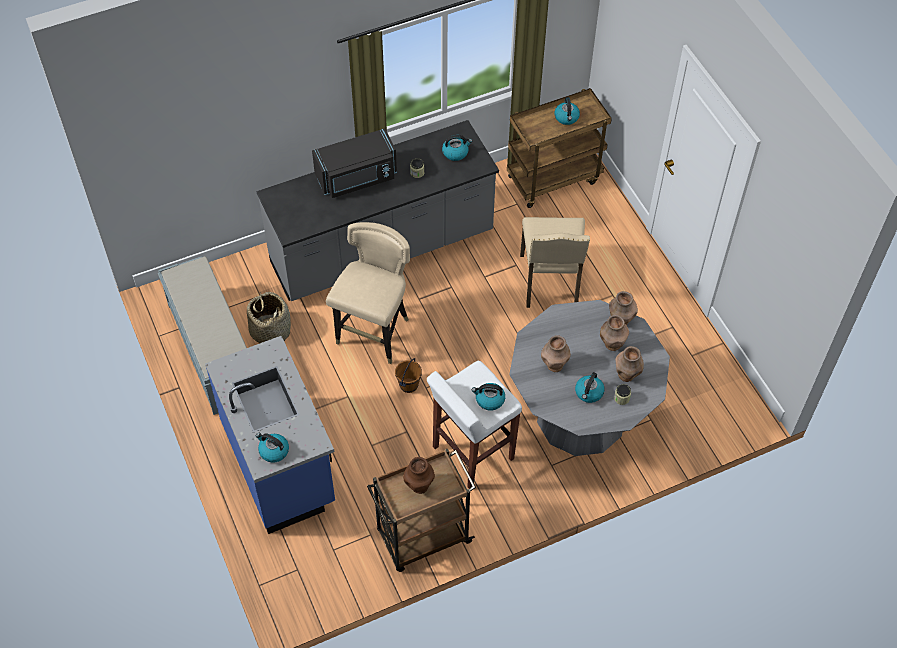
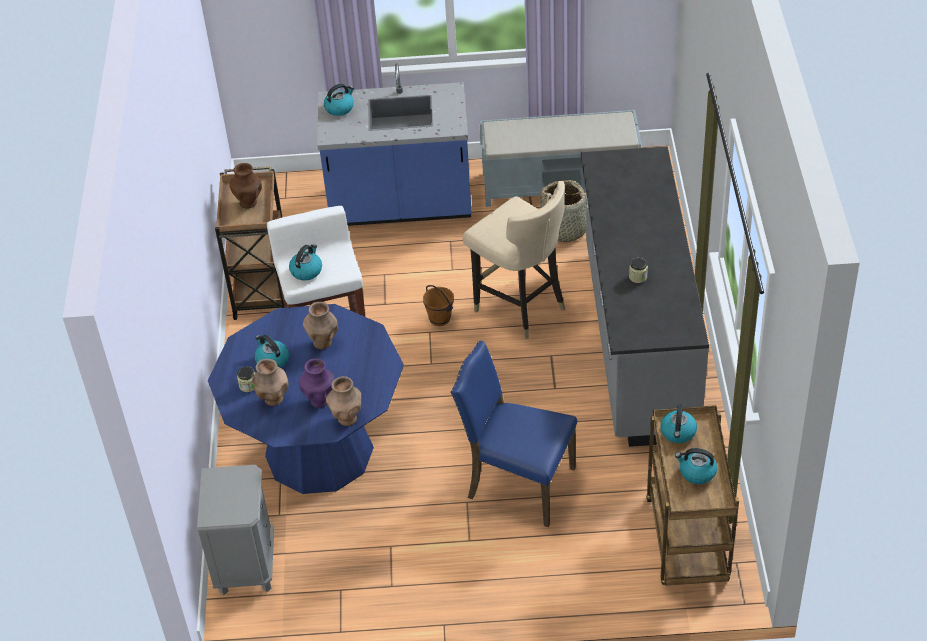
camera: 115 degrees right, 10 degrees down
black microwave [312,128,397,198] -> none
kettle [442,135,472,161] -> kettle moved to [660,404,697,443]
grey dining table [509,300,670,456] -> blue dining table [208,304,404,494]
beige chair [520,217,590,308] -> blue chair [450,341,577,527]
brown vase [600,315,629,351] -> purple vase [299,359,335,408]
none -> grey nightstand [197,465,274,595]

